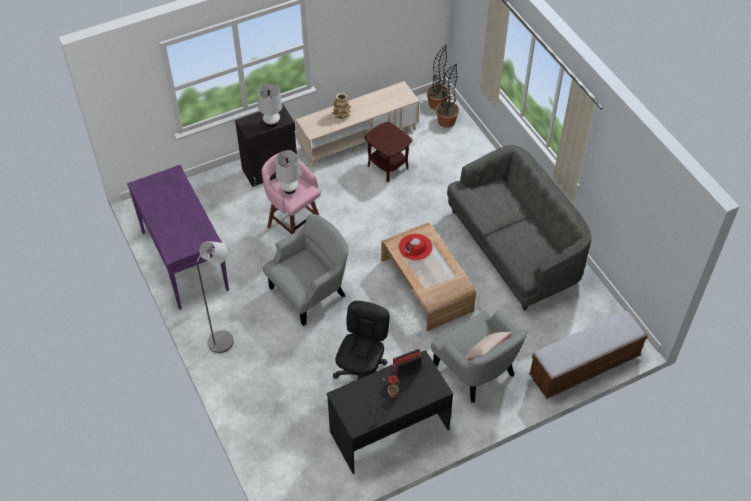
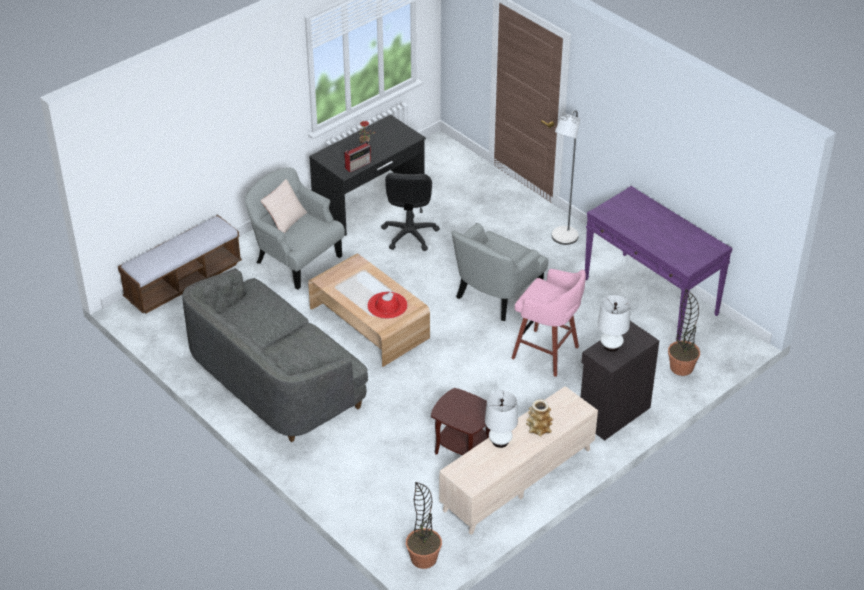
camera: 165 degrees right, 10 degrees down
white table lamp [275,151,301,194] -> white table lamp moved to [485,391,518,448]
potted plant [436,64,459,128] -> potted plant moved to [668,289,700,376]

